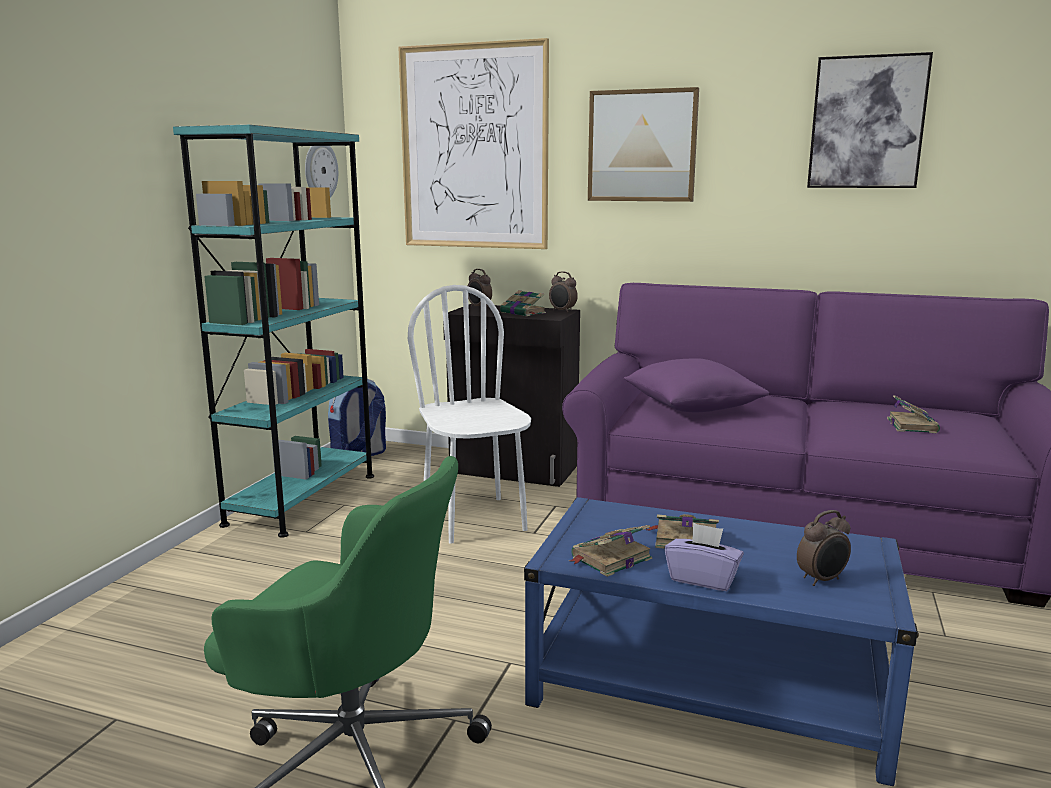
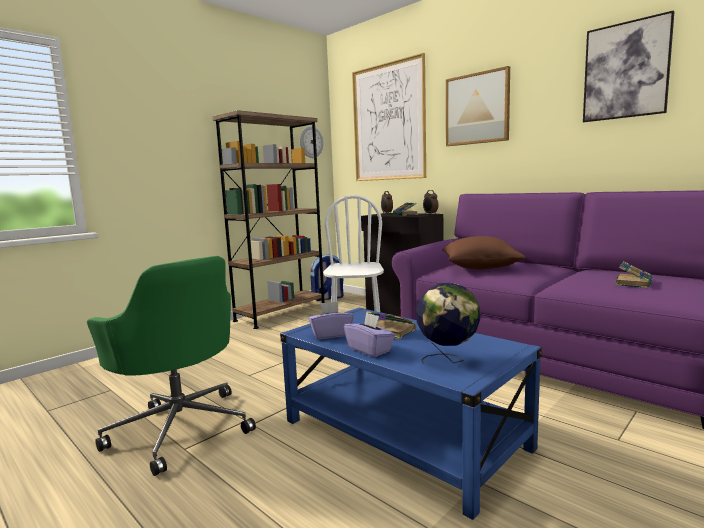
camera: 25 degrees right, 5 degrees down
turquoise bookcase [173,125,374,538] -> brown bookcase [213,110,325,329]
book [569,525,652,577] -> purple tissue box [308,301,354,339]
purple pillow [624,358,769,412] -> brown pillow [442,236,526,269]
alarm clock [797,510,851,586] -> globe [416,282,480,364]

